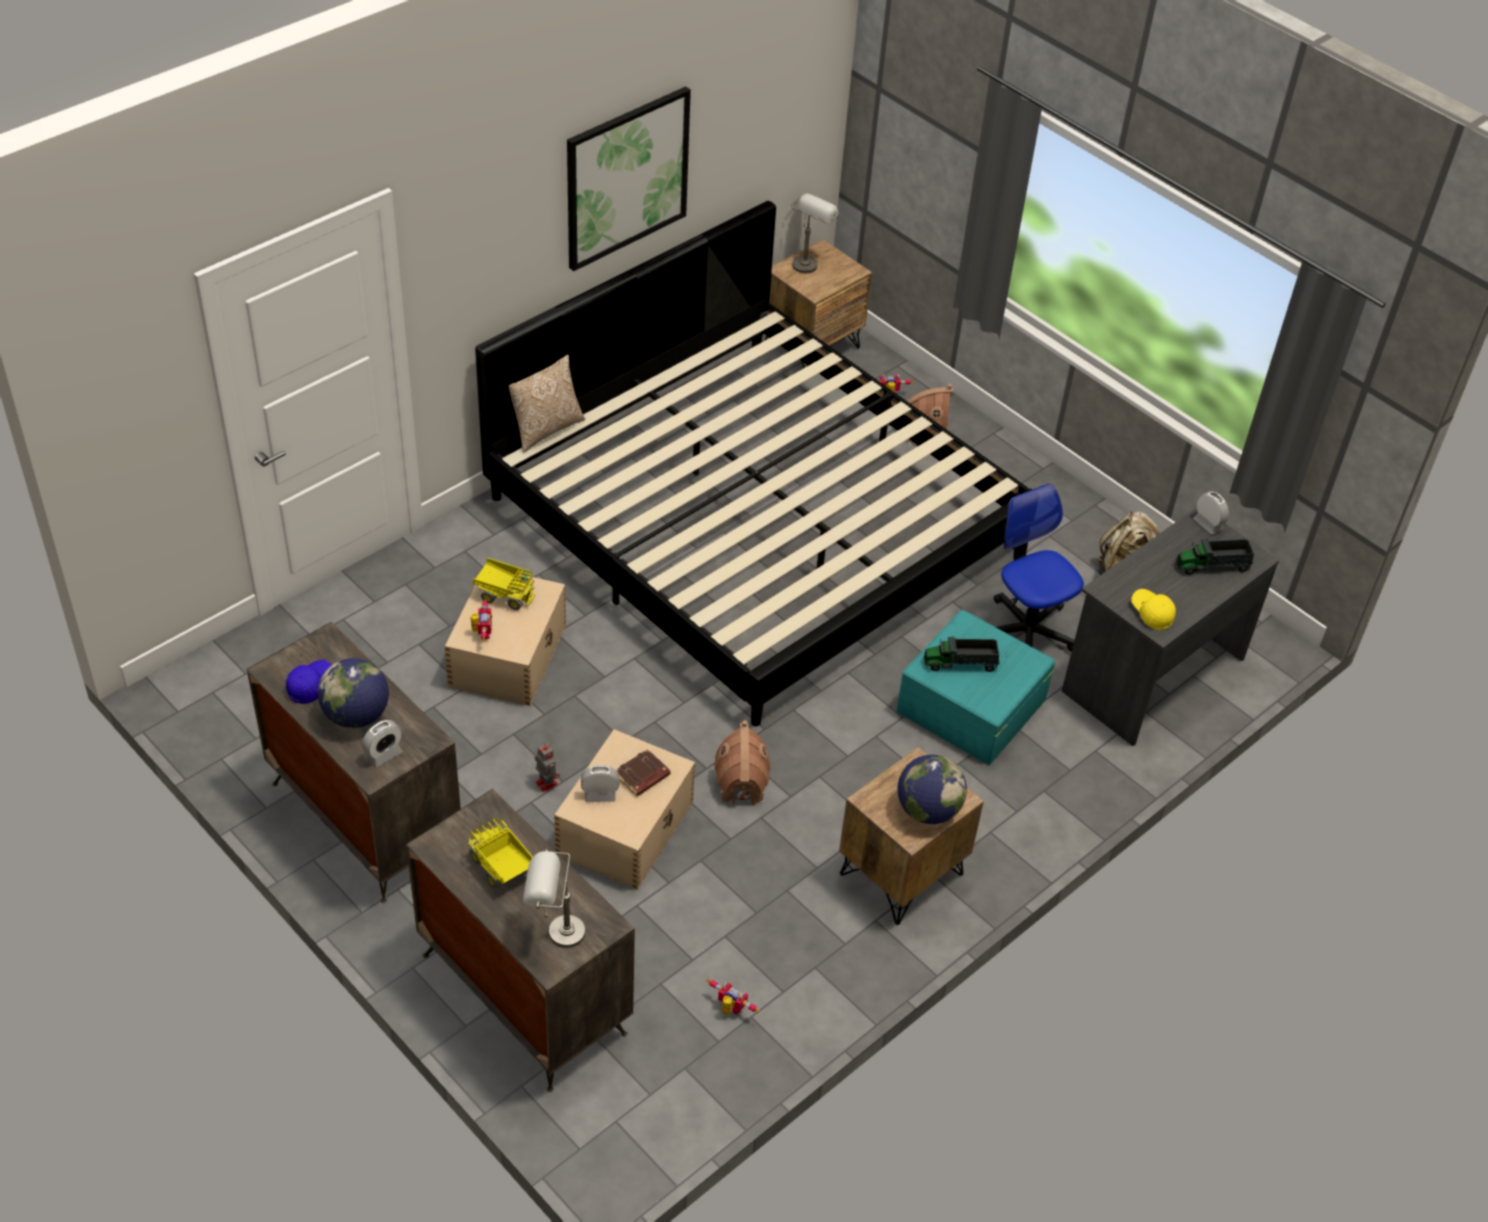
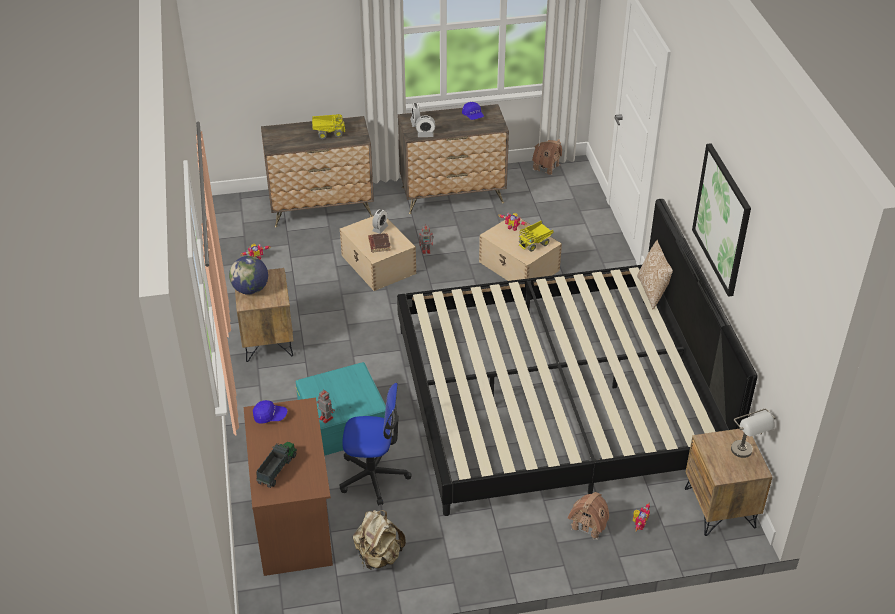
camera: 125 degrees right, 5 degrees down
globe [318,658,389,728] -> none
grey table lamp [523,849,585,948] -> none
toy house [714,720,770,805] -> toy house moved to [532,139,562,175]
toy truck [924,636,1000,672] -> none
grey desk [1062,507,1279,746] -> brown desk [244,398,333,576]
yellow cap [1131,589,1176,630] -> blue cap [253,400,287,424]
alarm clock [1193,491,1229,535] -> alarm clock moved to [416,115,435,137]
none -> toy robot [317,390,335,424]

